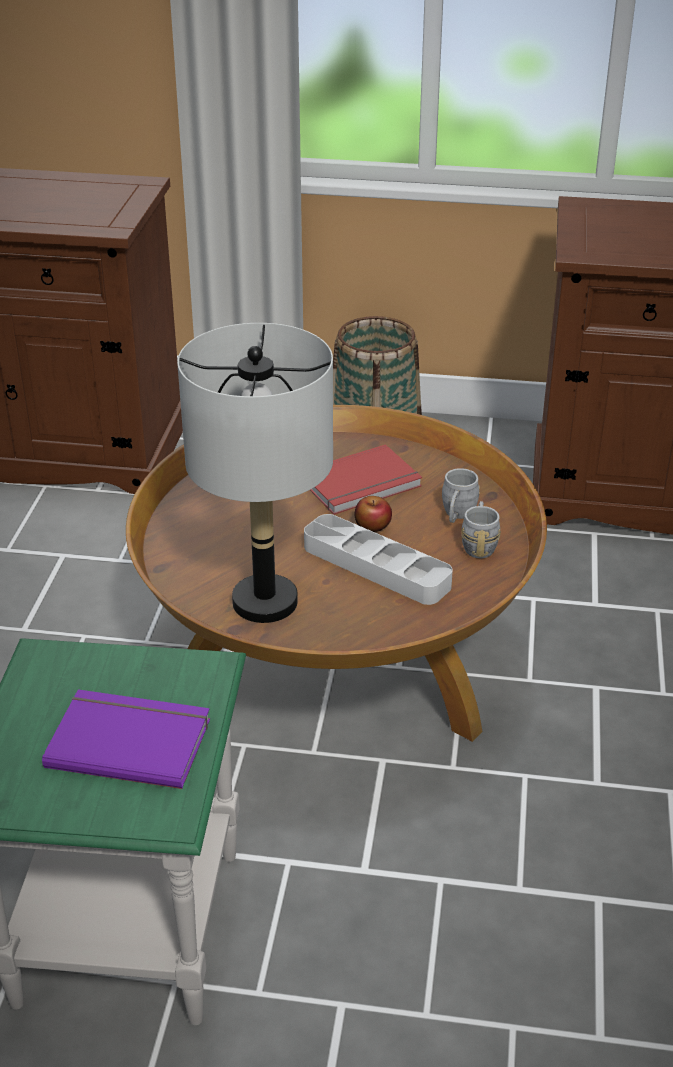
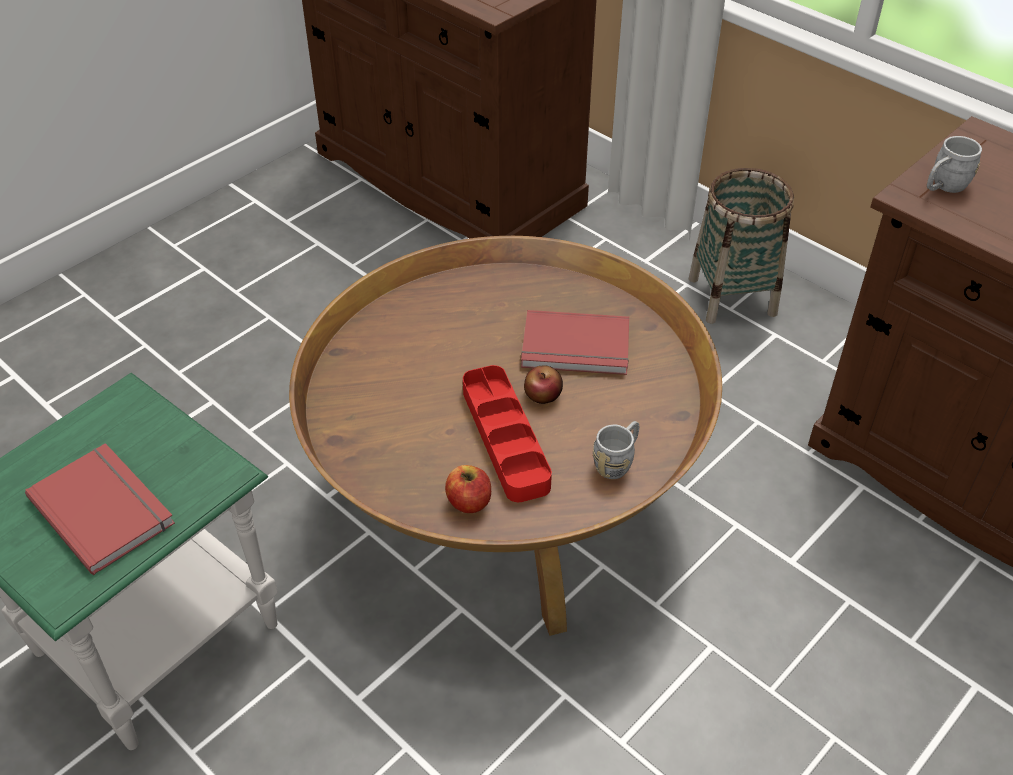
camera: 35 degrees right, 10 degrees up
purple book [42,689,210,789] -> red book [25,443,175,575]
grey table lamp [177,323,333,623] -> none
grey tray [304,514,453,605] -> red tray [463,365,552,502]
grey mug [442,468,480,523] -> grey mug moved to [927,136,982,193]
none -> apple [445,465,491,513]

